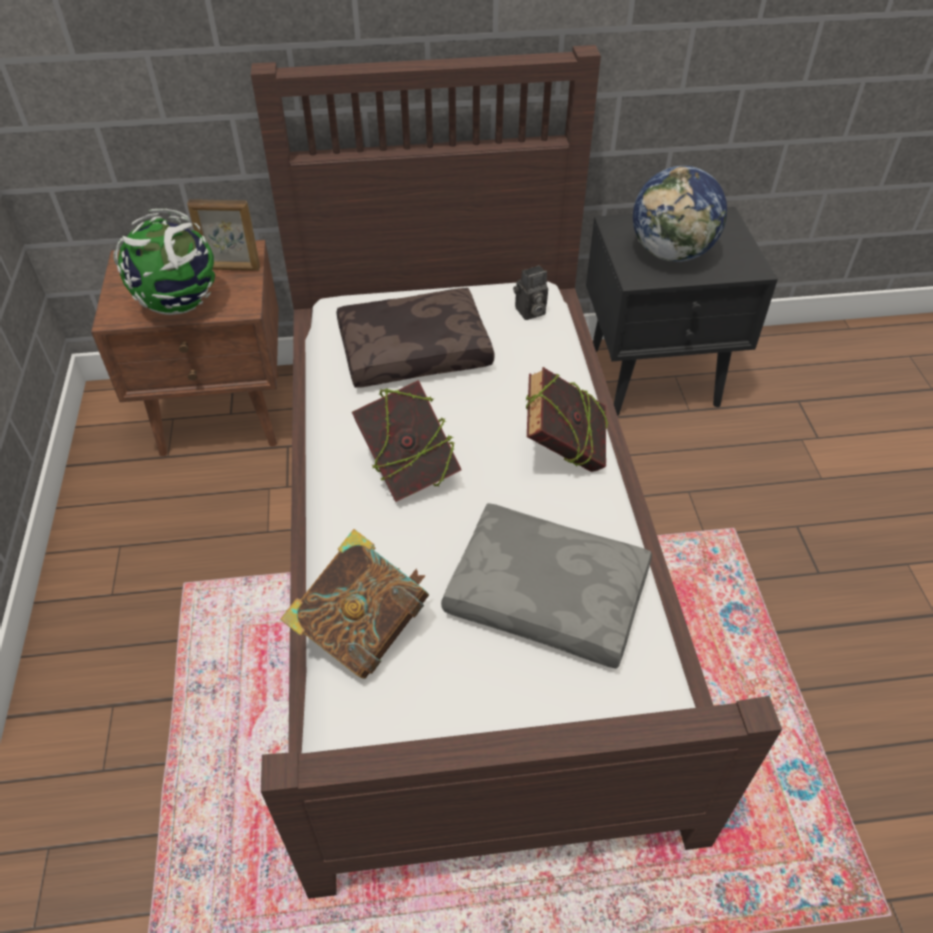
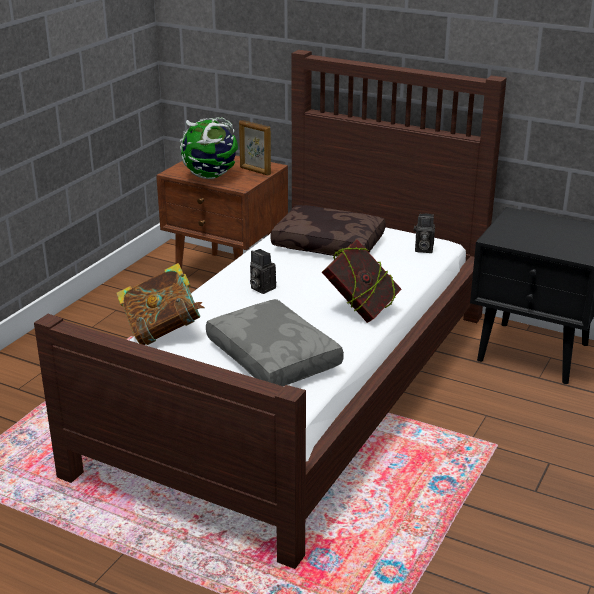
camera: 35 degrees right, 20 degrees down
book [352,380,462,502] -> camera [250,249,276,294]
globe [633,166,727,262] -> none

